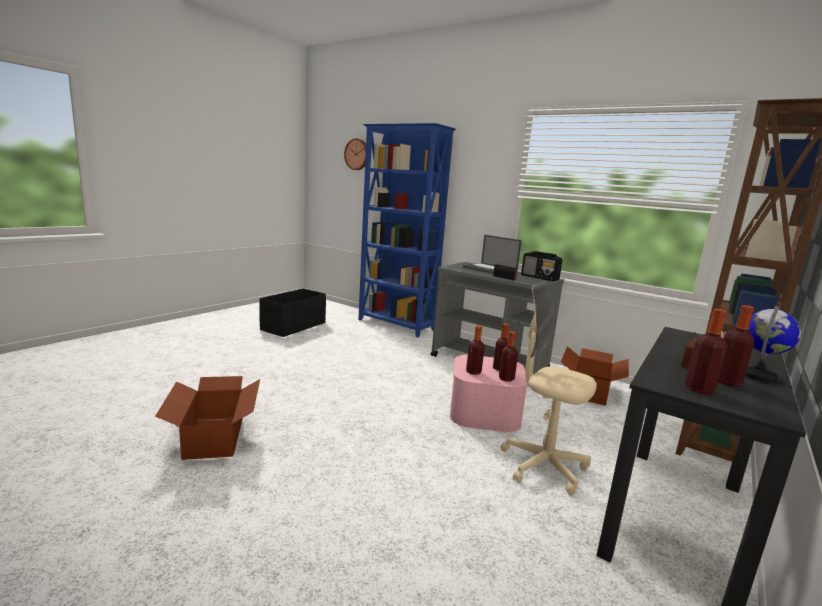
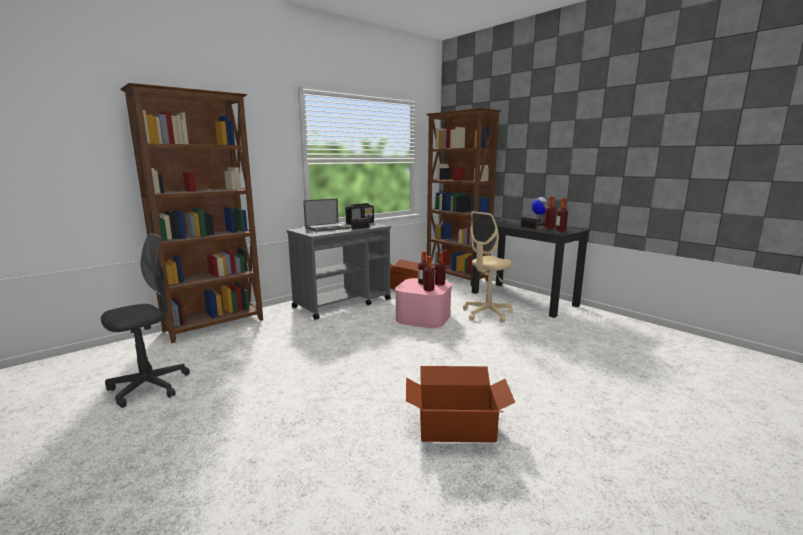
camera: 75 degrees left, 0 degrees up
black storage box [259,289,326,337] -> grey office chair [101,233,190,408]
wall clock [344,138,366,170] -> none
blue bookcase [358,123,456,338] -> brown bookcase [120,83,263,343]

